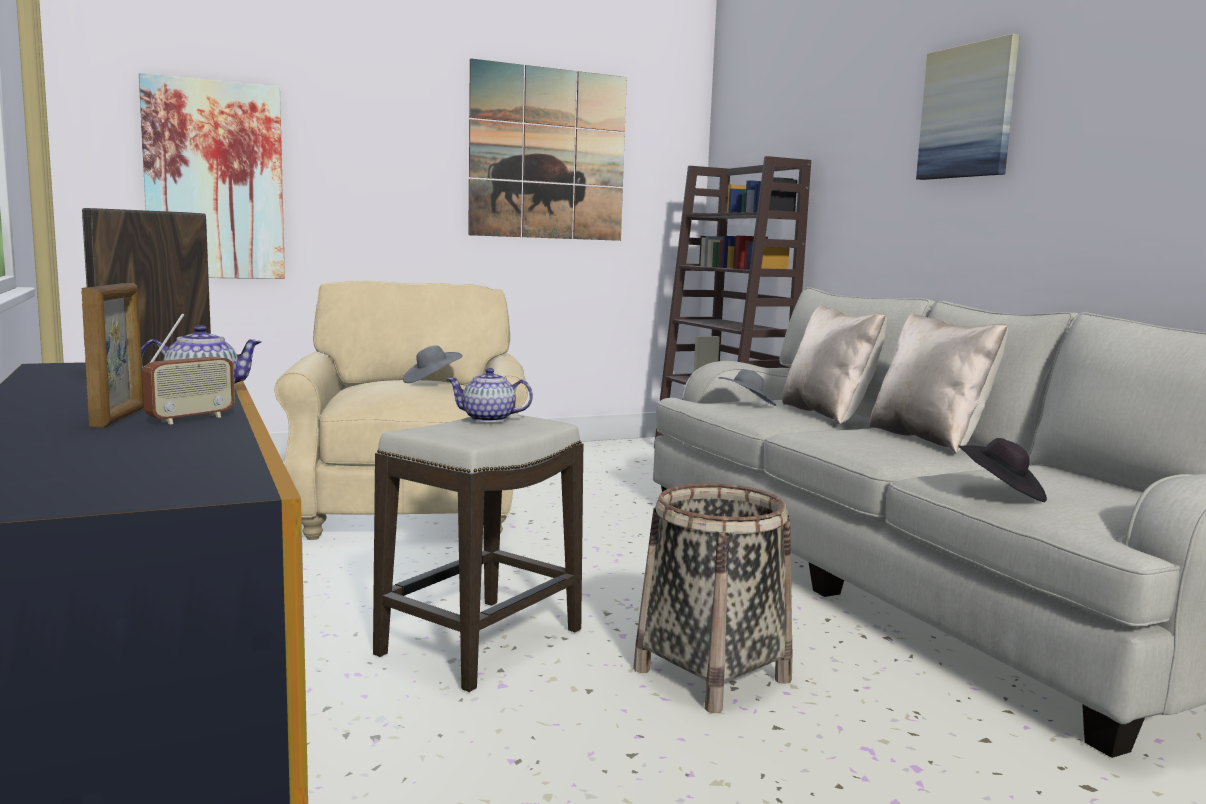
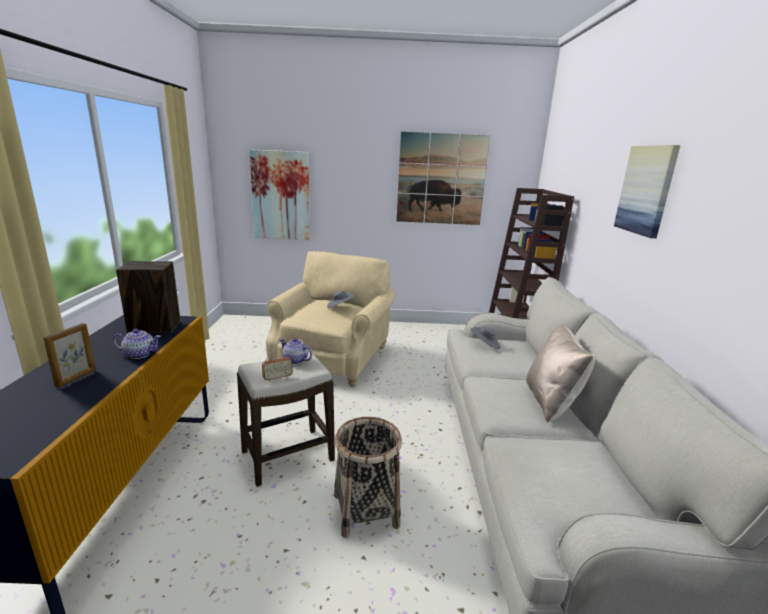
camera: 25 degrees right, 10 degrees up
radio [142,314,235,424] -> radio moved to [262,345,293,382]
beige pillow [782,305,887,424] -> none
black hat [958,438,1047,502] -> none

